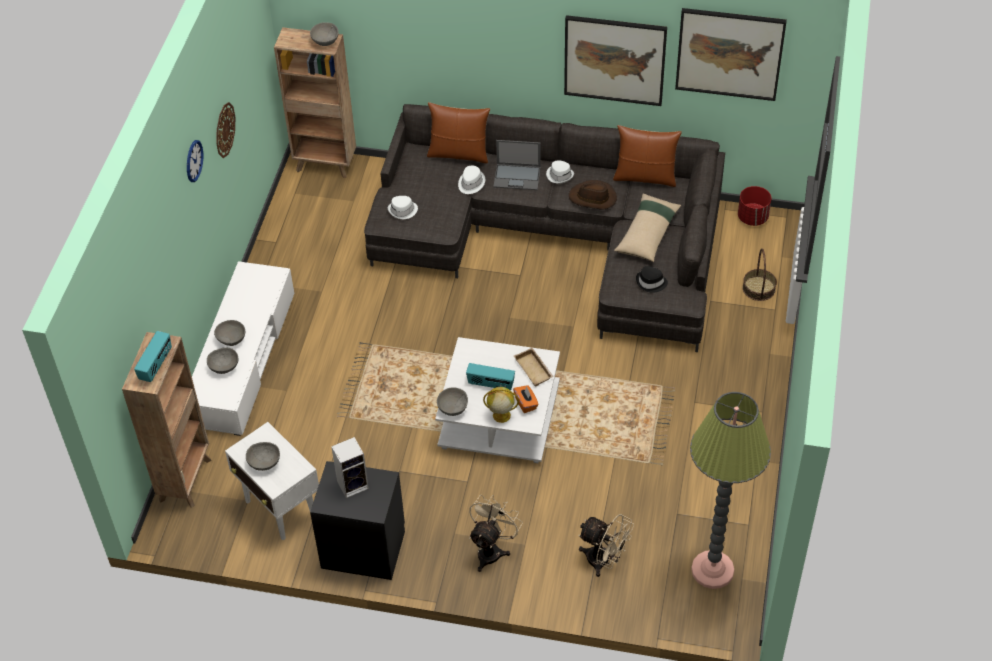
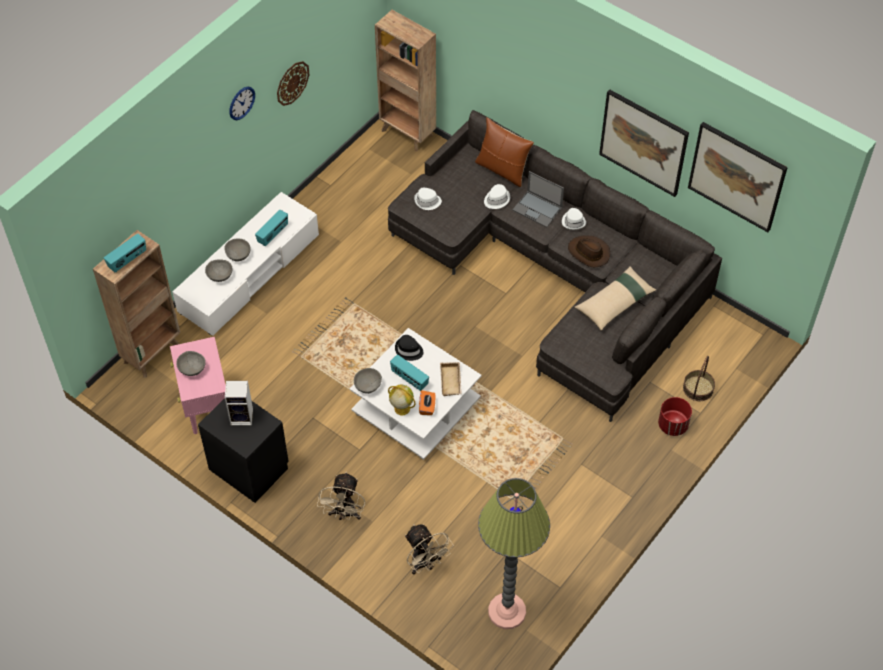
camera: 25 degrees right, 5 degrees up
white side table [225,422,319,540] -> pink side table [170,337,226,434]
grey bowl [310,22,338,46] -> none
beige fan [469,495,523,572] -> beige fan turned 135 degrees clockwise [317,472,366,520]
brown pillow [613,125,682,187] -> none
black hat [636,266,668,293] -> black hat moved to [395,335,423,361]
red planter [738,186,771,226] -> red planter moved to [658,397,692,436]
none -> radio [255,210,288,246]

